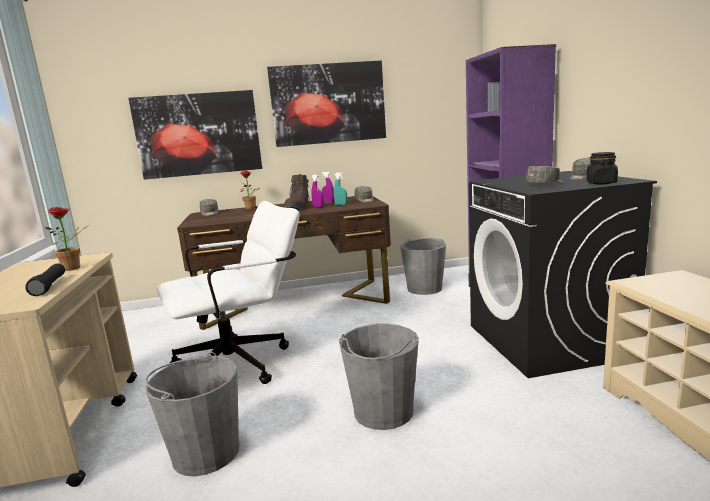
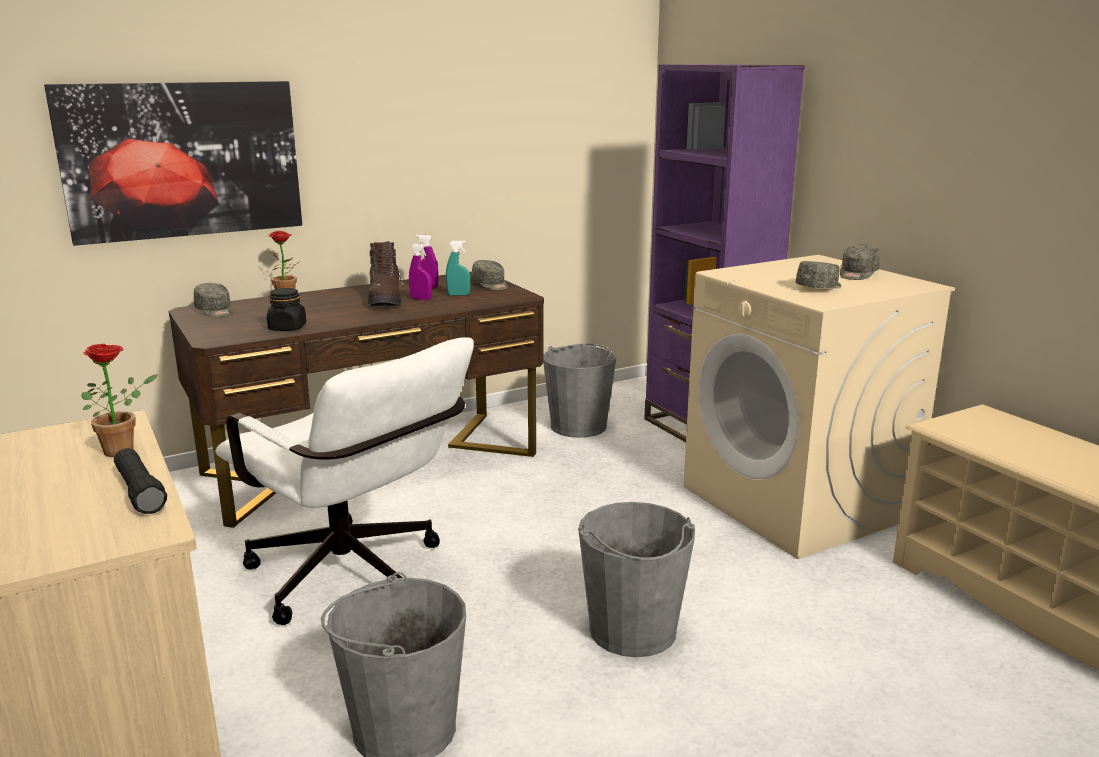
camera: 20 degrees left, 5 degrees up
white office chair [157,201,300,384] -> white office chair turned 90 degrees clockwise [215,337,474,625]
picture [267,61,386,147] -> none
black washing machine [469,171,657,378] -> beige washing machine [684,255,955,559]
black jar [587,152,618,185] -> black jar moved to [267,288,306,331]

